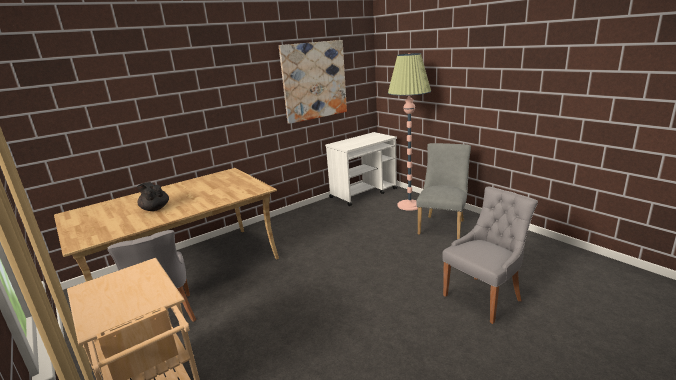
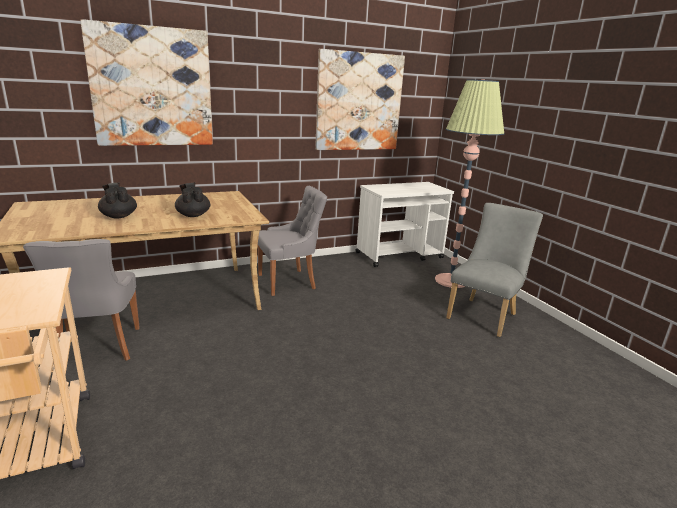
camera: 10 degrees right, 0 degrees up
grey chair [442,186,538,324] -> grey chair moved to [258,186,327,296]
none -> picture [80,19,213,146]
none -> black teapot [175,182,210,217]

